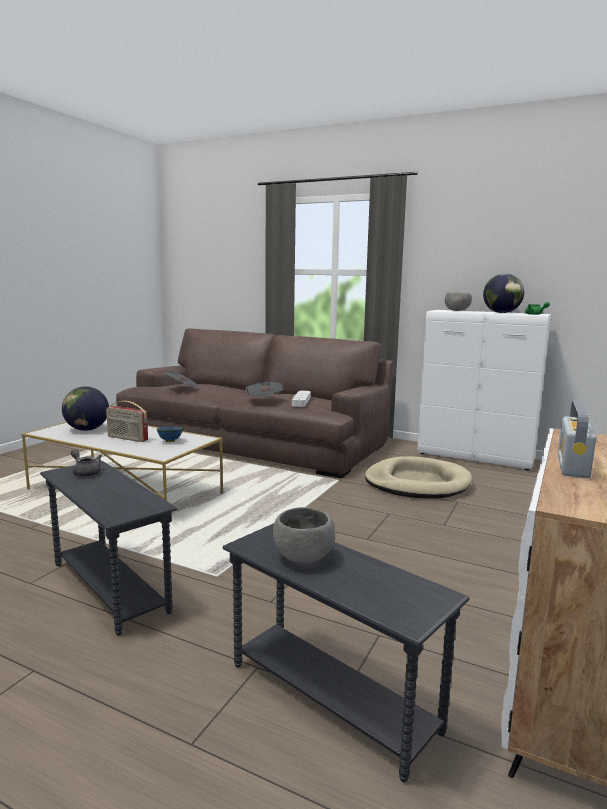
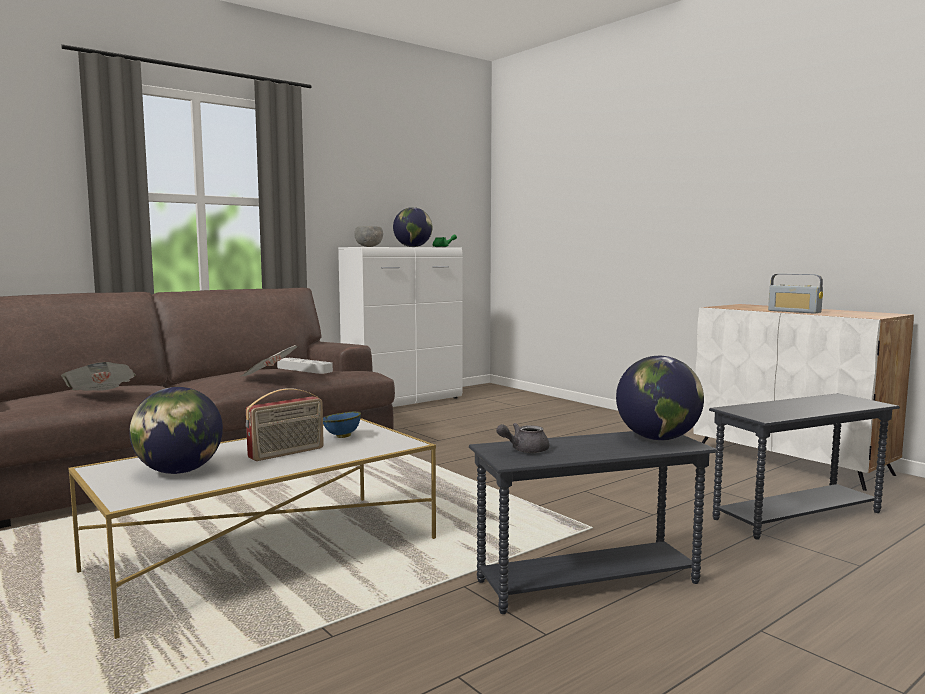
camera: 65 degrees left, 5 degrees down
grey bowl [273,507,335,563] -> none
beige dog bed [365,456,473,499] -> none
none -> globe [616,356,704,441]

